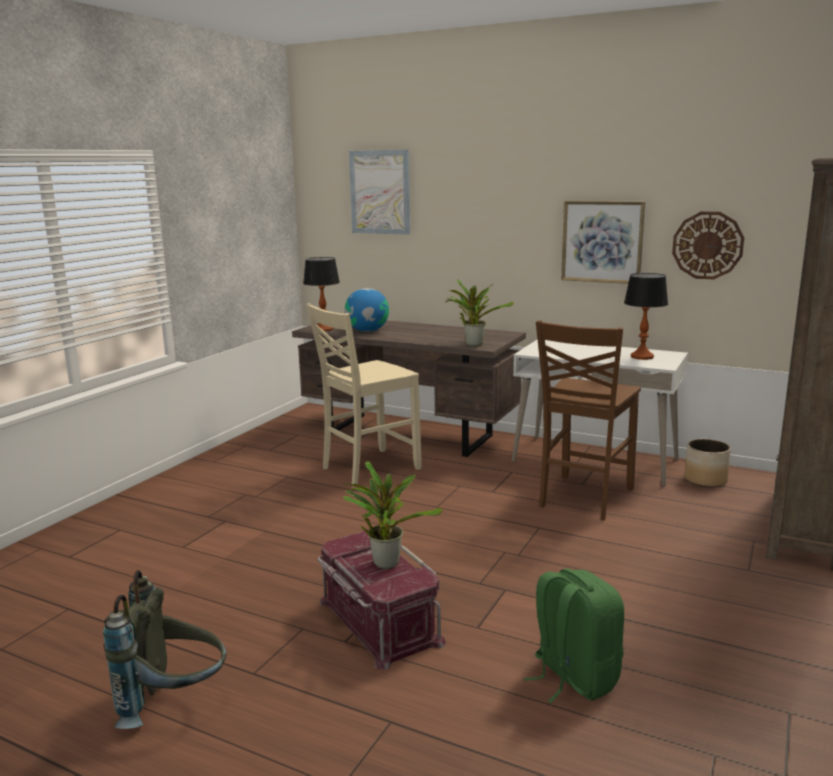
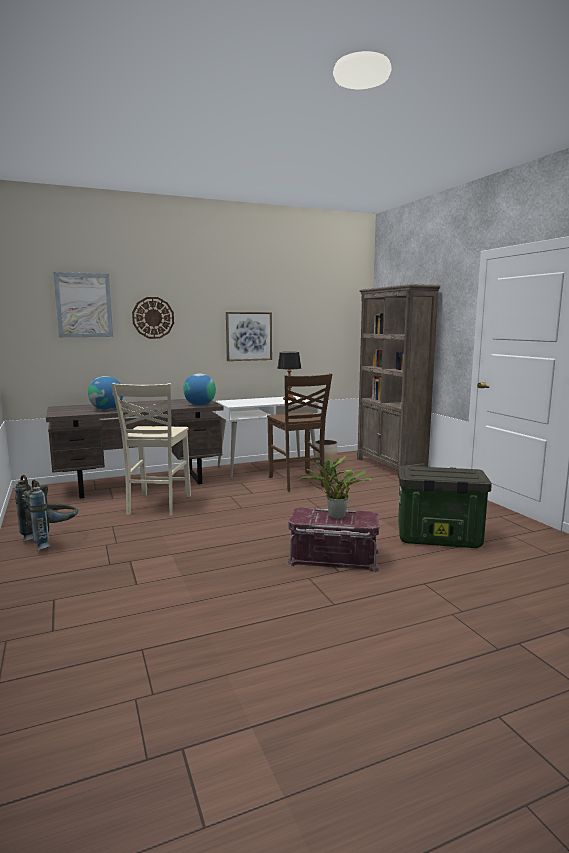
camera: 50 degrees left, 5 degrees down
grey backpack [103,570,227,729] -> grey backpack moved to [15,475,78,551]
table lamp [303,257,340,331] -> none
potted plant [445,280,514,346] -> globe [183,373,216,405]
green backpack [523,569,624,703] -> storage box [398,466,492,548]
wall clock [672,212,744,279] -> wall clock moved to [132,297,174,339]

